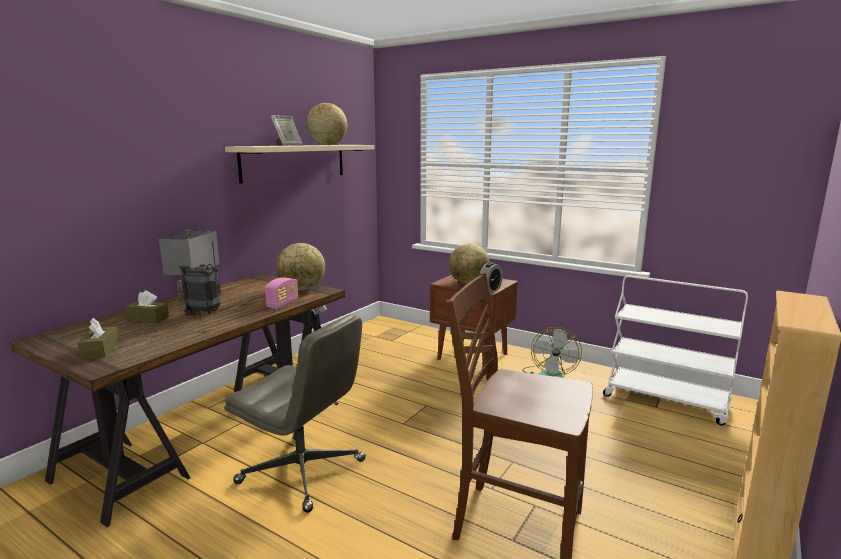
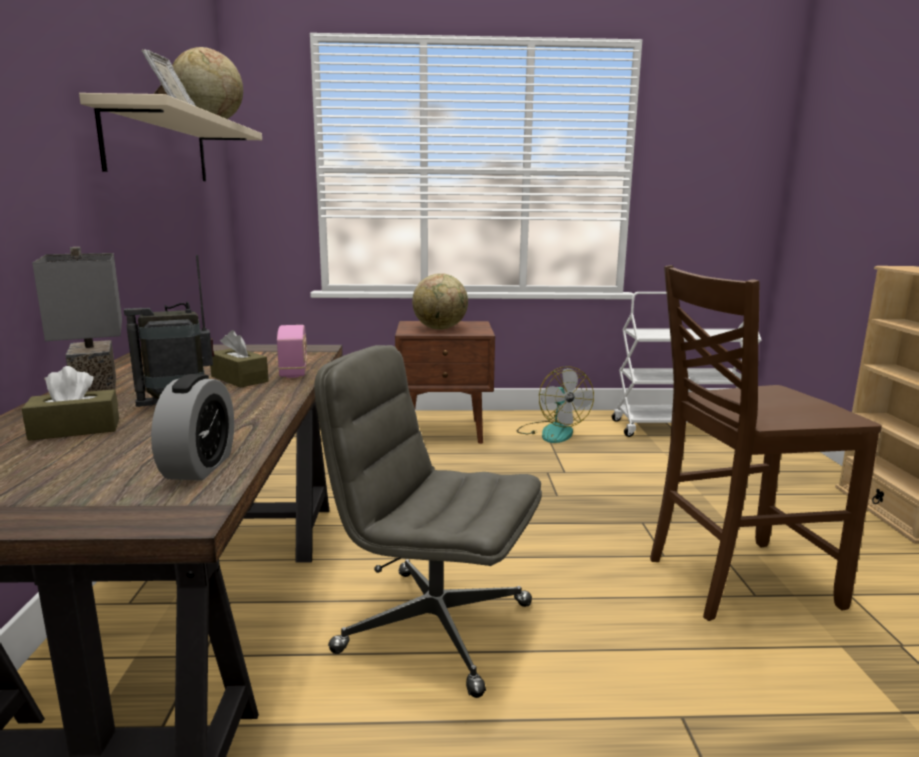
camera: 35 degrees left, 0 degrees up
brown tissue box [78,318,119,360] -> brown tissue box moved to [210,330,269,388]
grey office chair [224,314,366,513] -> grey office chair turned 150 degrees counterclockwise [314,345,542,698]
globe [276,243,325,291] -> none
alarm clock [479,262,503,293] -> alarm clock moved to [151,374,234,481]

